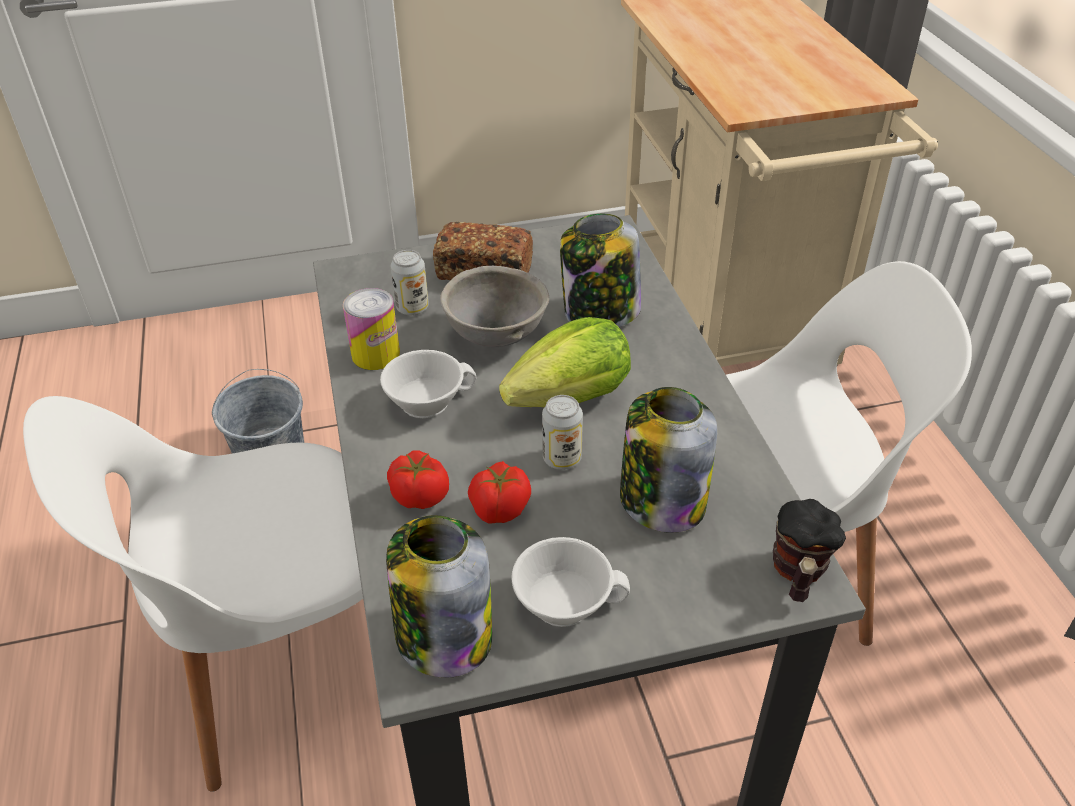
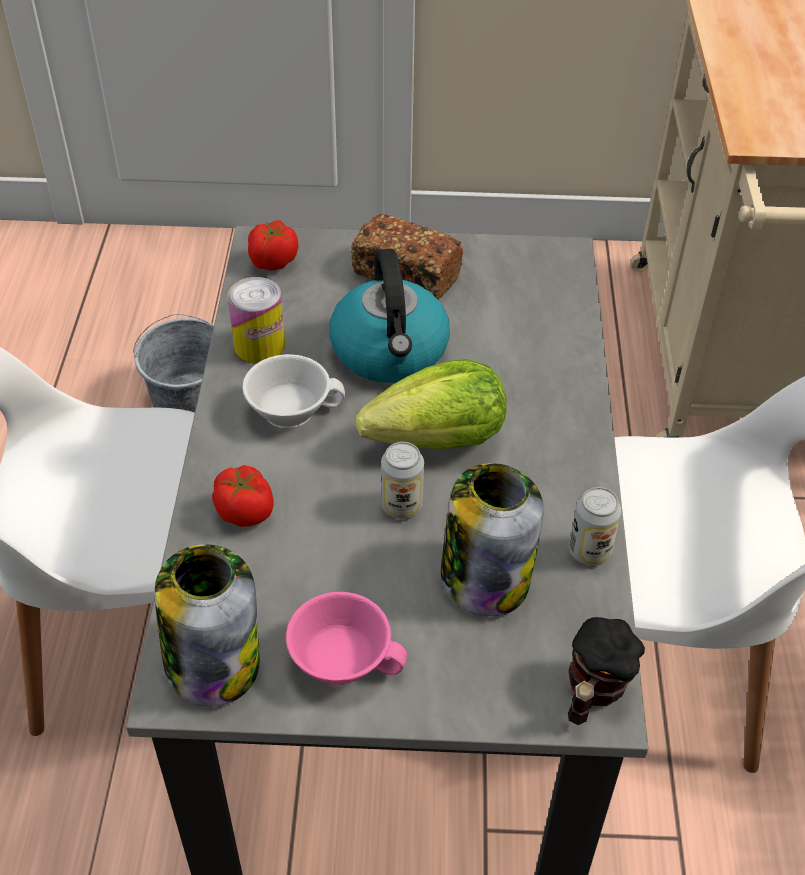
camera: 15 degrees right, 5 degrees up
can [391,250,429,316] -> can moved to [569,487,621,566]
grey bowl [440,266,549,347] -> kettle [329,248,450,383]
tomato [468,461,531,524] -> tomato moved to [248,220,299,271]
white cup [511,537,630,627] -> pink cup [286,592,407,685]
jar [560,214,641,327] -> none

